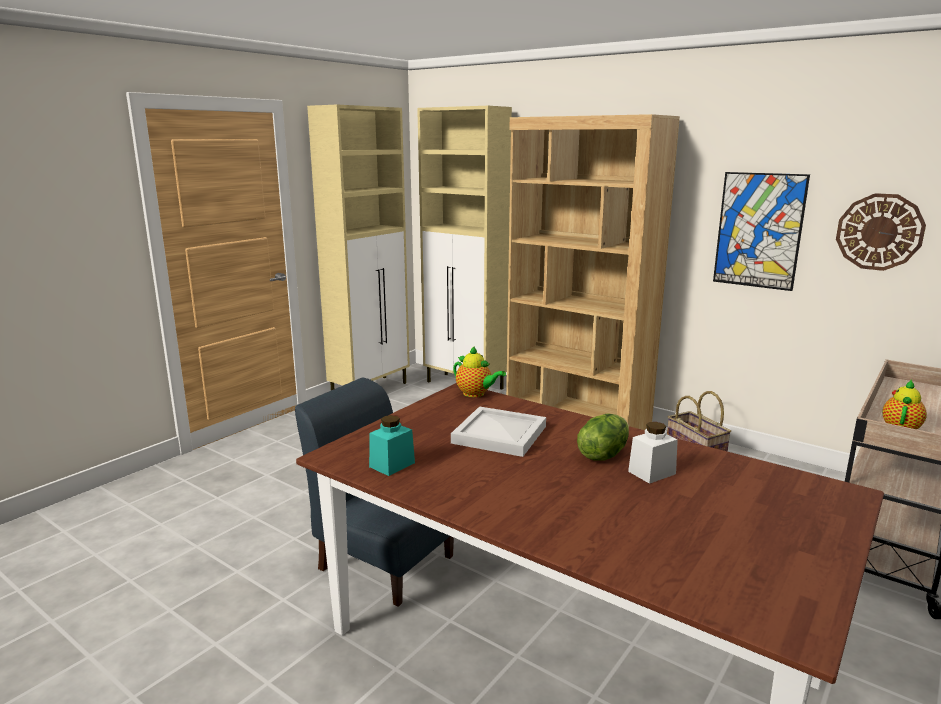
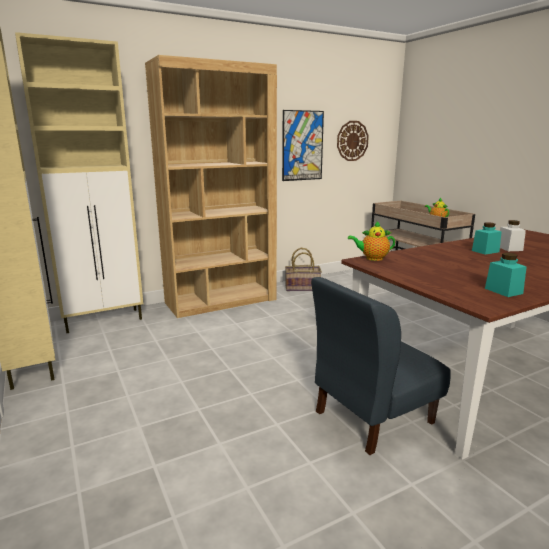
camera: 65 degrees left, 0 degrees up
white tray [451,406,546,457] -> none
teapot [453,346,506,397] -> teapot turned 150 degrees counterclockwise [348,220,395,261]
lettuce [577,413,629,461] -> turquoise jar [472,222,502,255]

